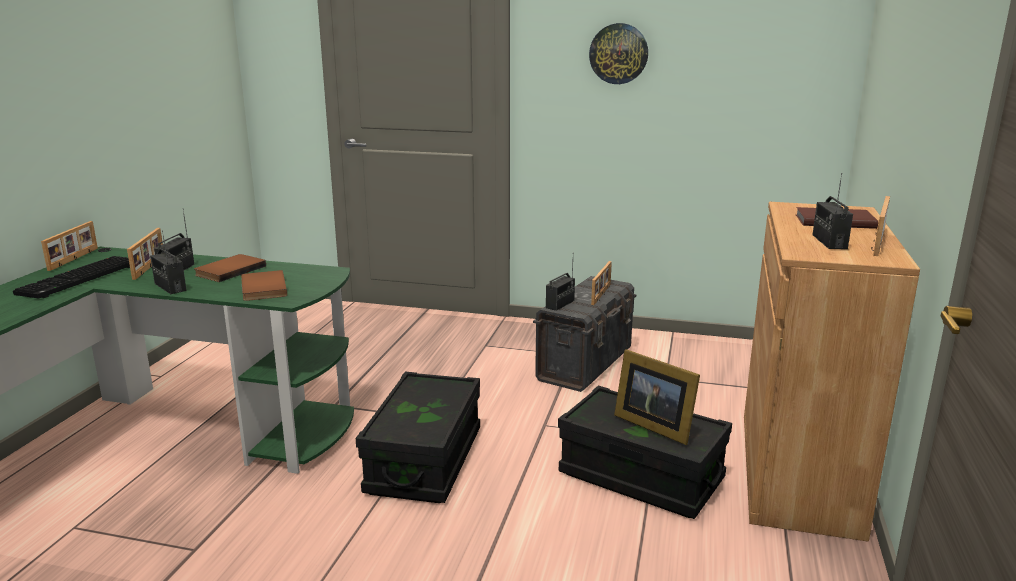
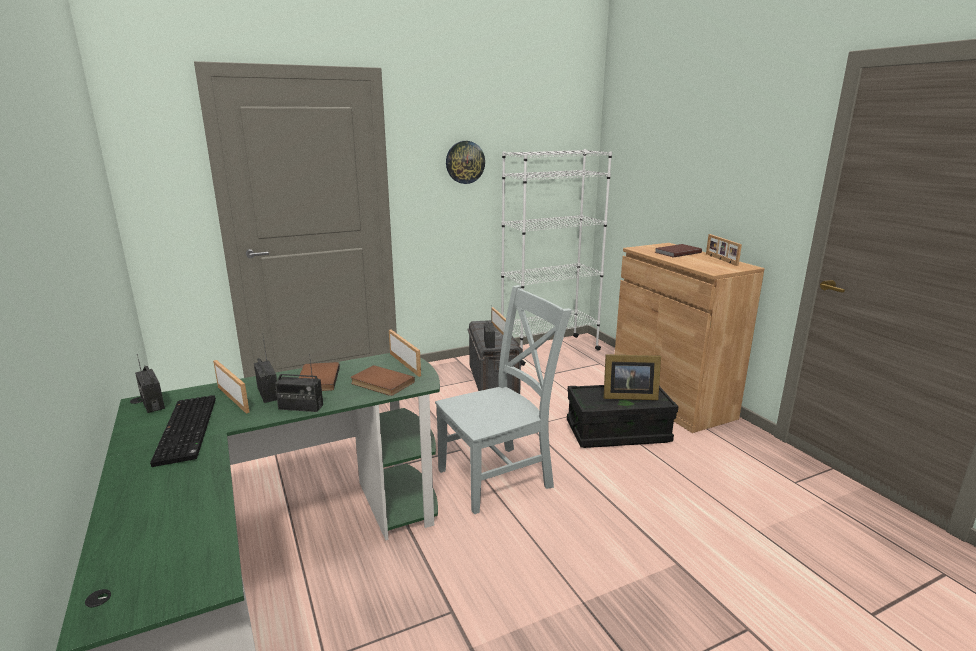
camera: 40 degrees left, 0 degrees up
picture frame [41,221,98,271] -> picture frame moved to [389,330,421,377]
black storage box [356,371,480,503] -> grey chair [435,285,572,514]
radio [812,173,853,249] -> radio moved to [135,354,165,413]
none -> white bookcase [501,149,612,366]

